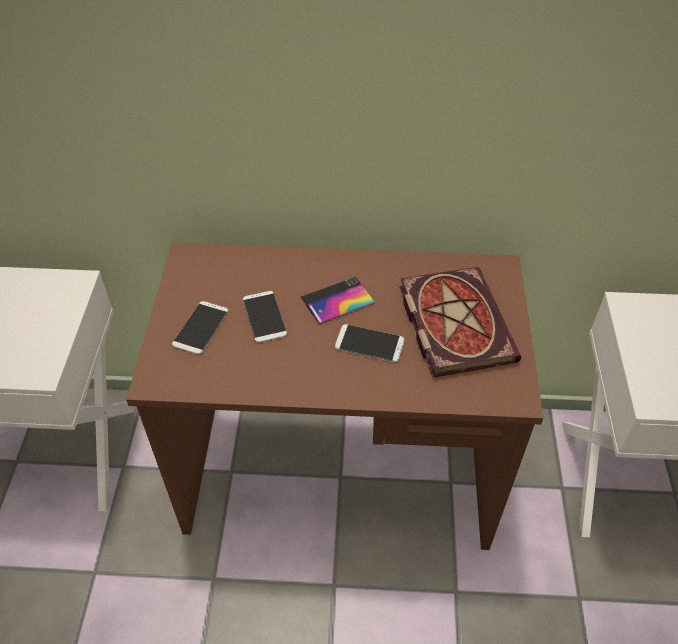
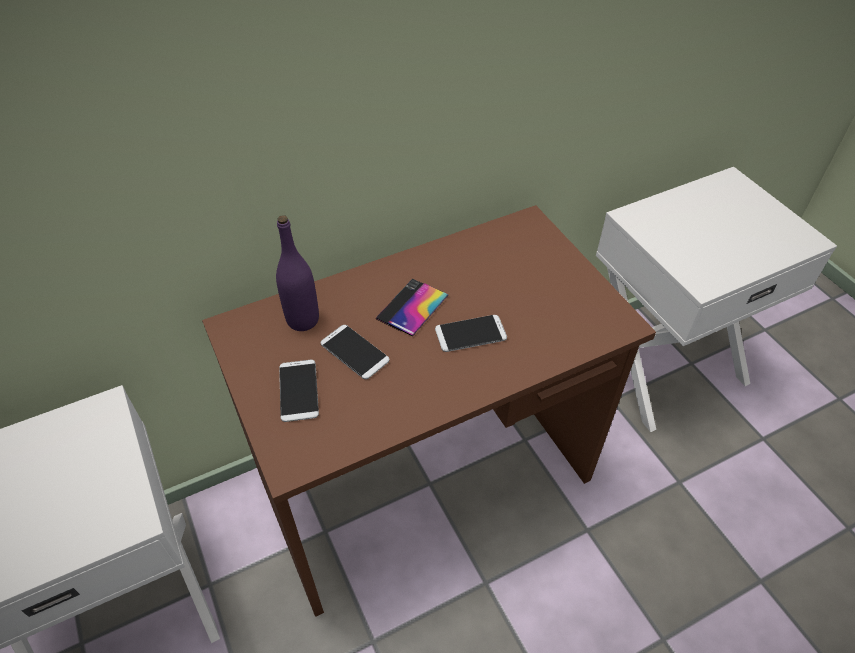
camera: 30 degrees left, 0 degrees up
book [400,267,521,378] -> none
none -> purple bottle [276,215,319,331]

